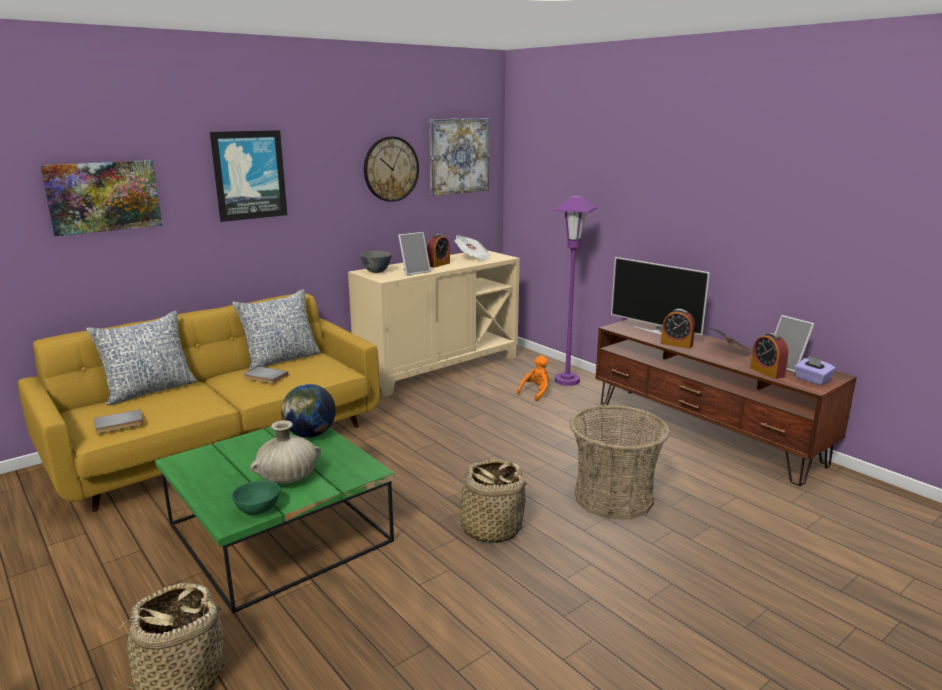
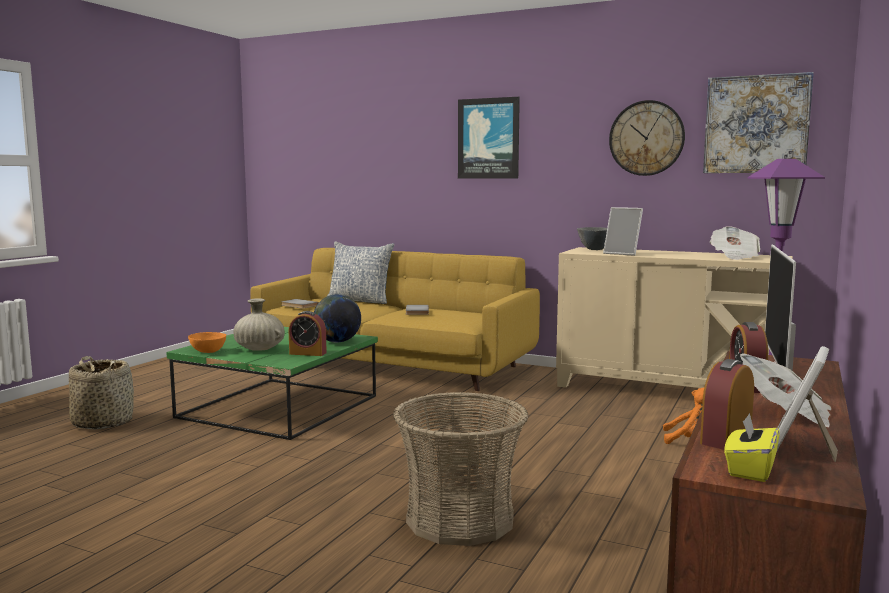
camera: 65 degrees right, 10 degrees down
picture [40,160,162,236] -> none
pillow [232,289,321,371] -> none
green bowl [232,480,280,515] -> orange bowl [188,332,226,353]
alarm clock [427,234,450,268] -> alarm clock moved to [289,311,327,356]
basket [447,459,531,543] -> none
purple tissue box [794,356,836,386] -> yellow tissue box [724,413,780,482]

